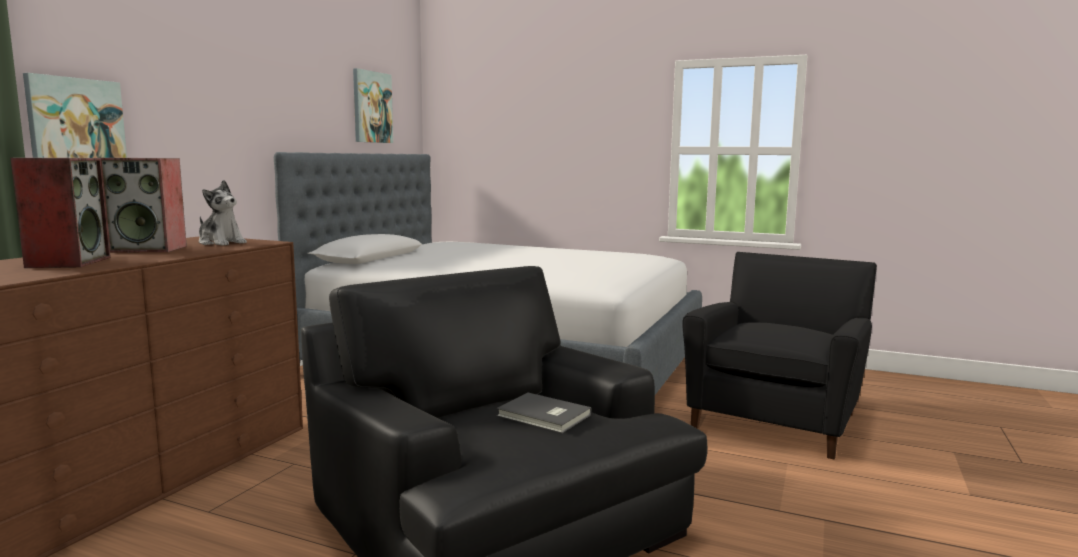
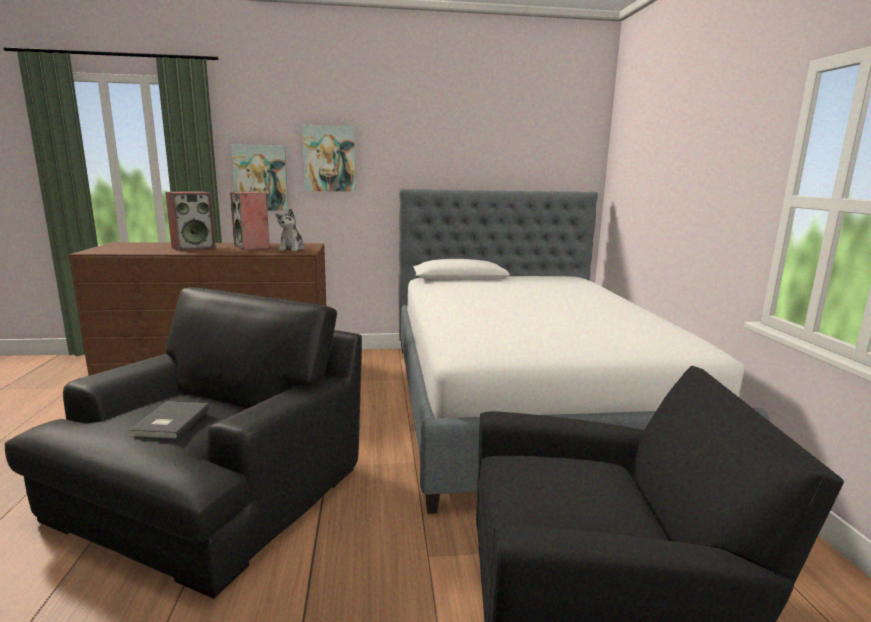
camera: 60 degrees right, 5 degrees up
picture [353,68,393,143] -> picture moved to [302,125,356,192]

